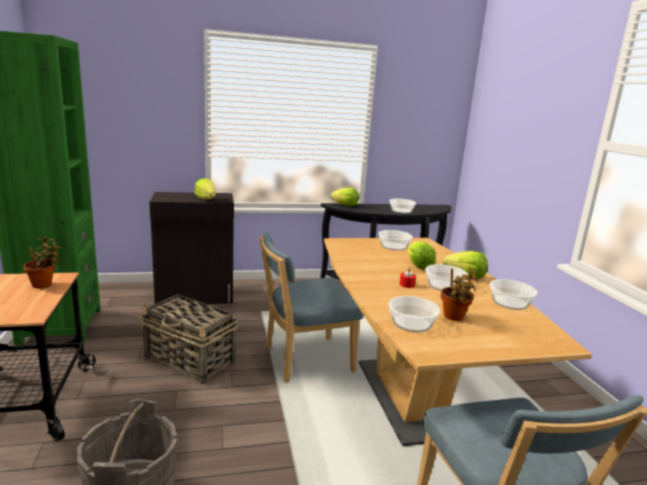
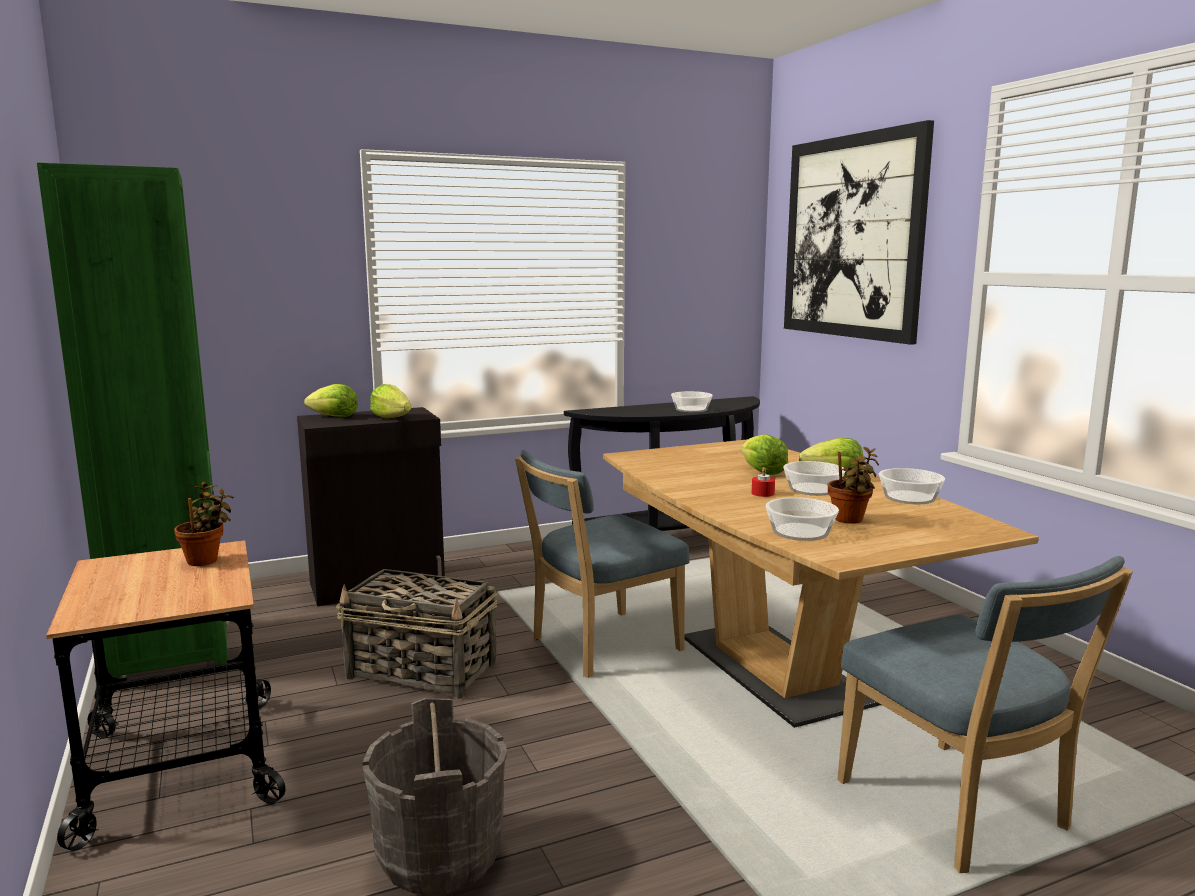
camera: 10 degrees left, 5 degrees down
lettuce [330,188,359,206] -> lettuce moved to [304,384,358,417]
bowl [378,230,413,251] -> none
none -> picture [784,120,934,345]

